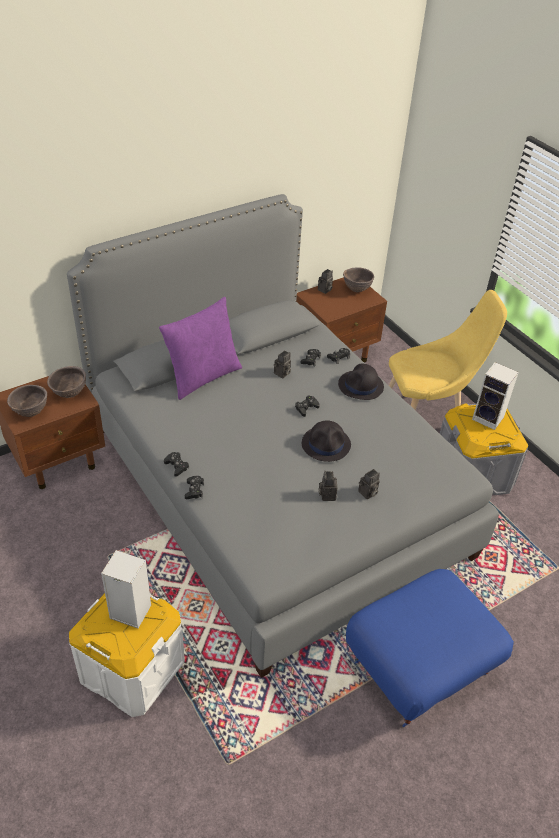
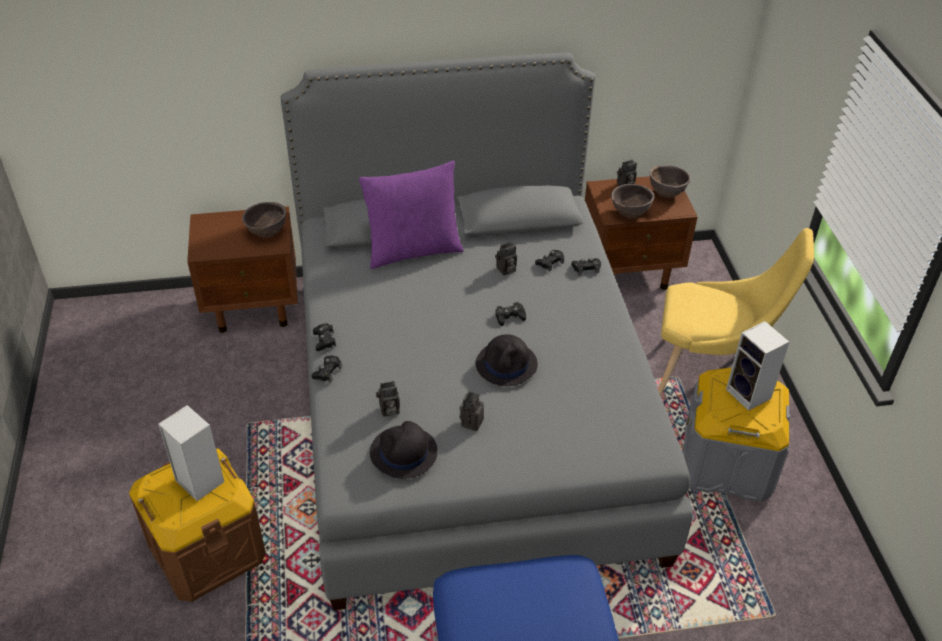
camera: 25 degrees right, 0 degrees up
brown bowl [7,385,47,417] -> brown bowl moved to [611,184,654,218]
white storage box [69,593,185,717] -> brown storage box [129,448,266,602]
black hat [338,363,384,400] -> black hat moved to [370,421,438,479]
camera [358,469,380,499] -> camera moved to [376,381,400,417]

